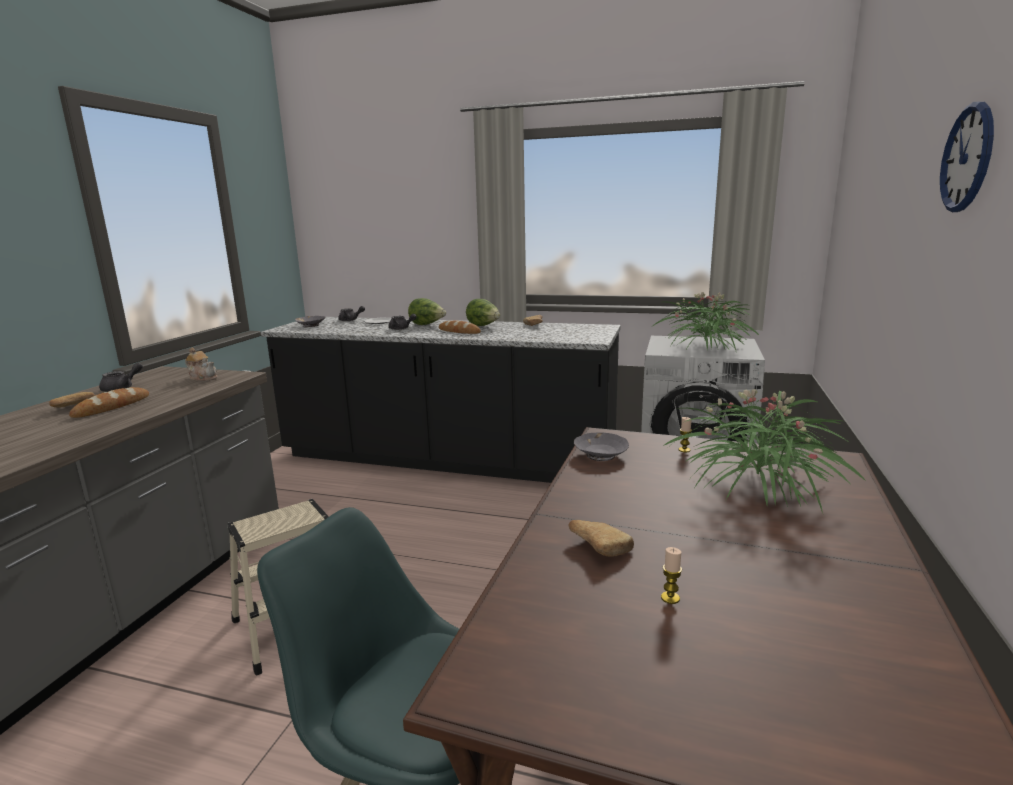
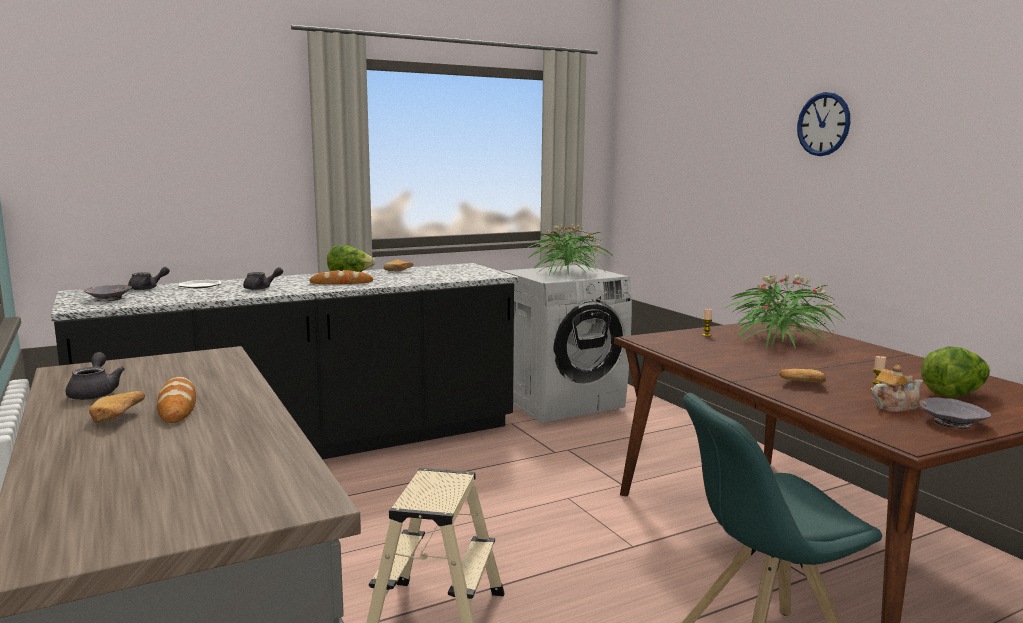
camera: 45 degrees left, 5 degrees down
teapot [185,347,217,381] -> teapot moved to [872,365,923,412]
lettuce [408,298,446,325] -> lettuce moved to [921,346,990,397]
grey bowl [574,433,629,461] -> grey bowl moved to [919,398,991,429]

